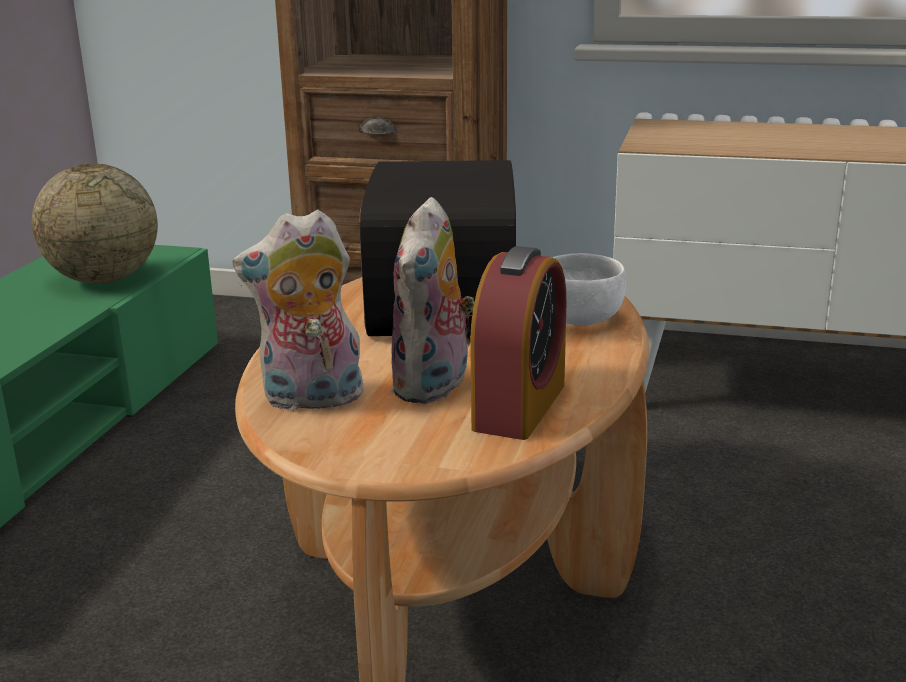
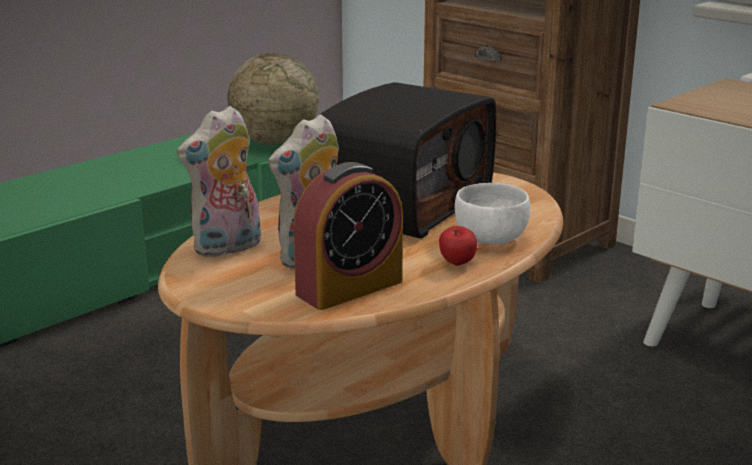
camera: 30 degrees right, 0 degrees up
plush toy [233,209,364,411] -> plush toy turned 60 degrees counterclockwise [177,106,261,257]
none -> apple [439,226,477,266]

